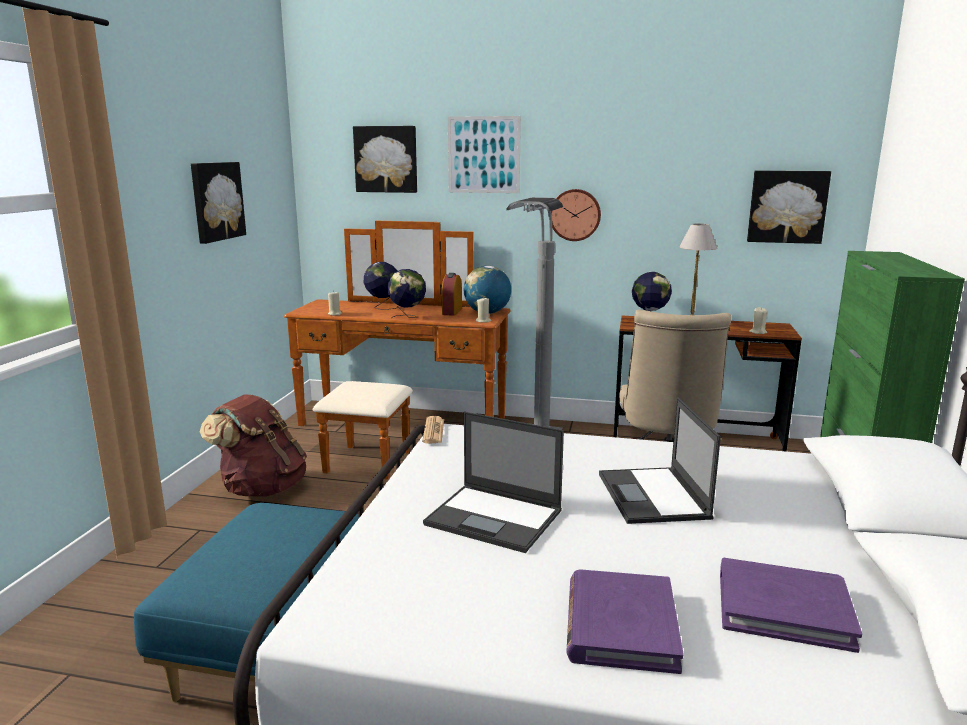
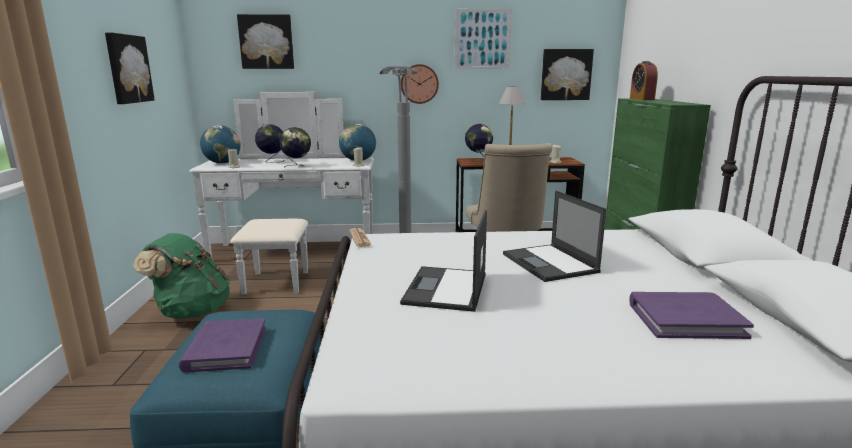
camera: 15 degrees left, 0 degrees up
brown backpack [200,394,307,497] -> green backpack [133,233,230,319]
brown dresser [284,221,511,480] -> white dresser [189,92,374,295]
laptop [423,412,564,553] -> laptop turned 90 degrees clockwise [400,210,487,312]
alarm clock [442,273,462,316] -> alarm clock moved to [630,61,658,100]
picture [448,116,521,193] -> picture moved to [455,9,512,69]
purple book [566,569,684,674] -> purple book moved to [178,318,266,373]
none -> globe [200,125,241,164]

